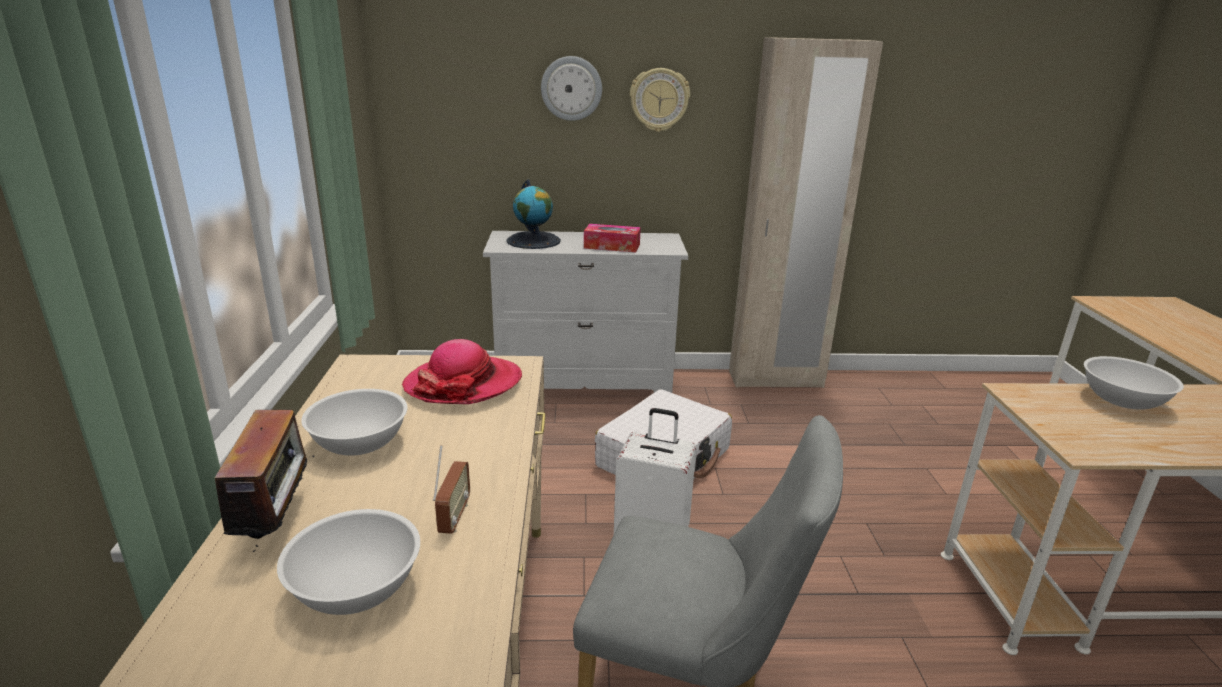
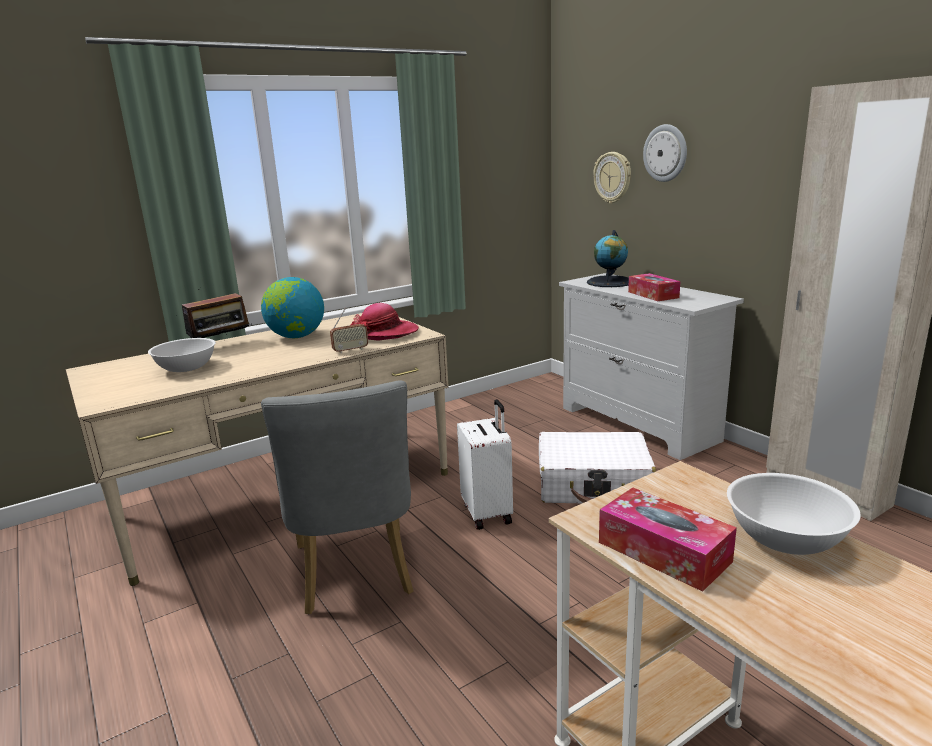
camera: 60 degrees right, 5 degrees down
white bowl [301,389,408,456] -> globe [261,277,324,338]
radio [433,445,470,534] -> radio moved to [330,307,368,354]
wall clock [630,68,690,132] -> wall clock moved to [593,152,631,204]
none -> tissue box [599,488,737,592]

